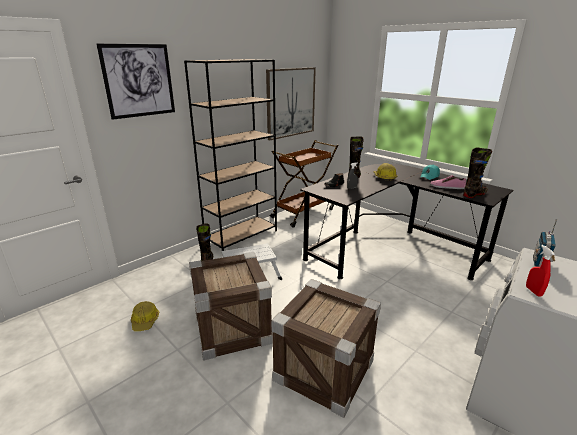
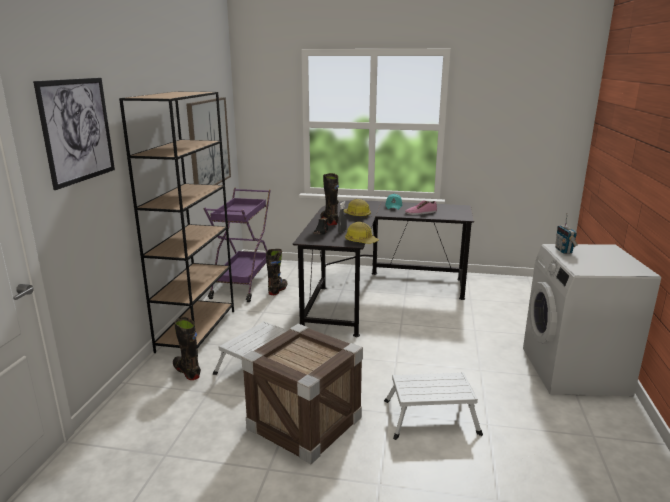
camera: 35 degrees left, 5 degrees down
hard hat [131,301,159,331] -> hard hat moved to [345,222,379,244]
brown cart [270,140,338,228] -> purple cart [203,188,271,302]
crate [271,279,381,418] -> white step ladder [384,372,483,440]
black boot [463,147,492,198] -> black boot moved to [266,249,287,295]
red spray bottle [526,245,555,297] -> none

